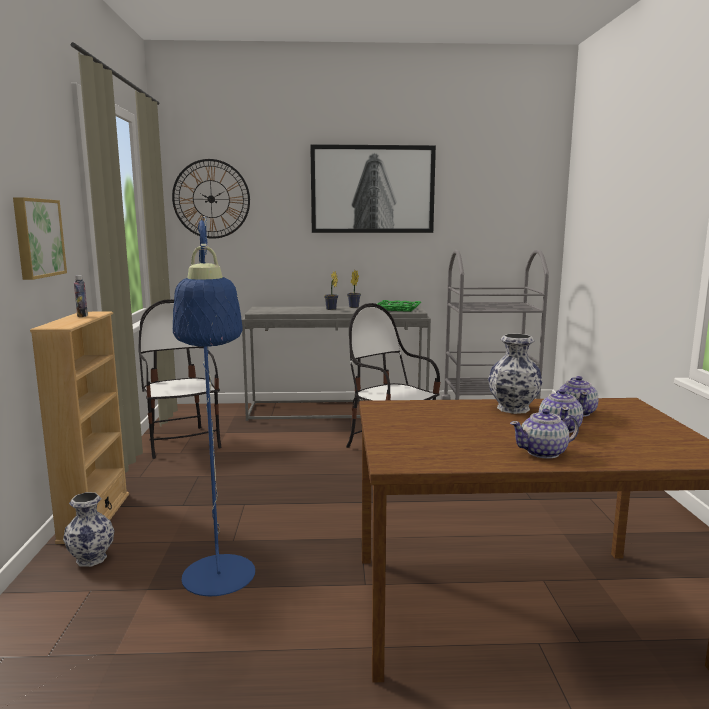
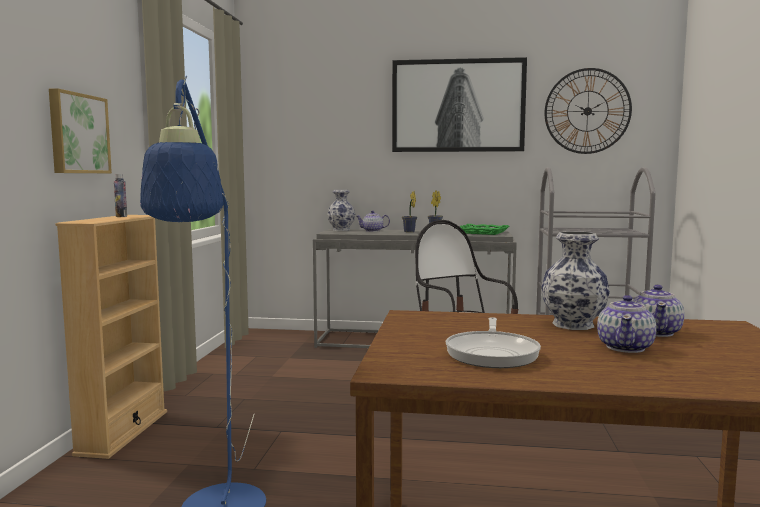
camera: 10 degrees right, 5 degrees down
vase [63,492,114,567] -> vase moved to [327,190,355,231]
chair [139,299,222,459] -> none
wall clock [172,159,250,239] -> wall clock moved to [544,68,632,154]
teapot [510,409,579,459] -> teapot moved to [356,211,390,232]
none -> frying pan [446,317,541,368]

